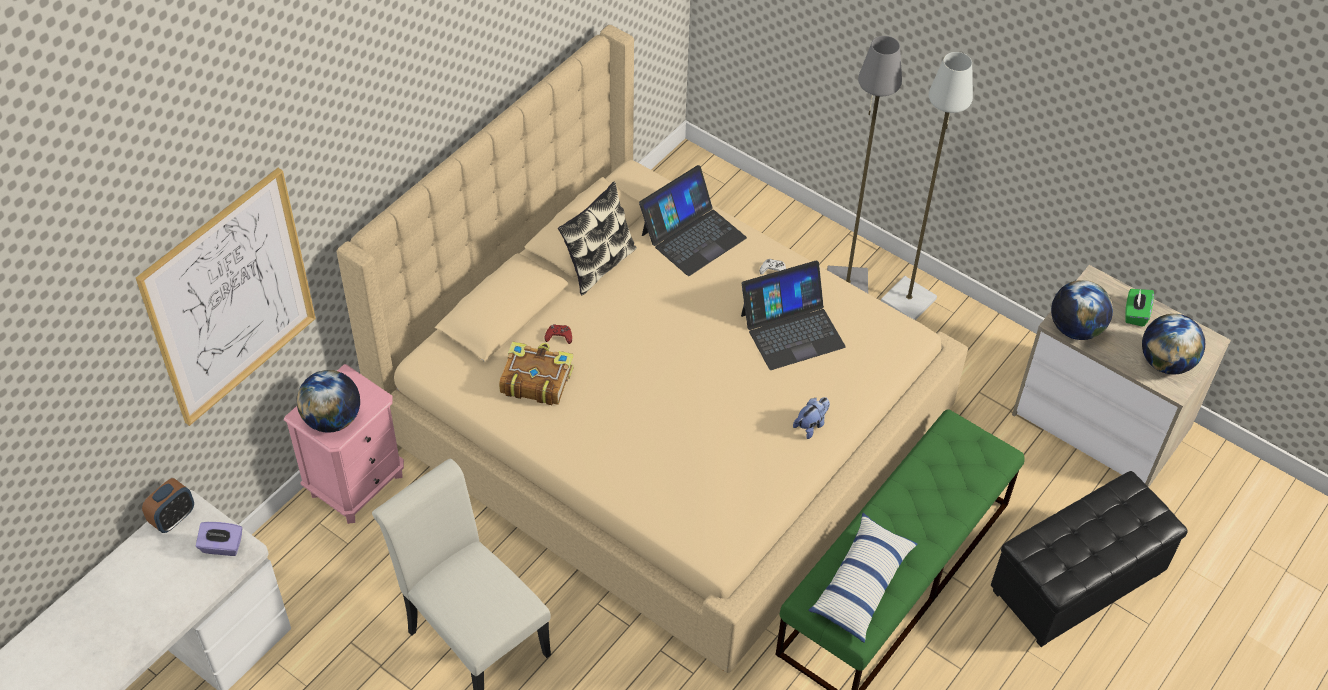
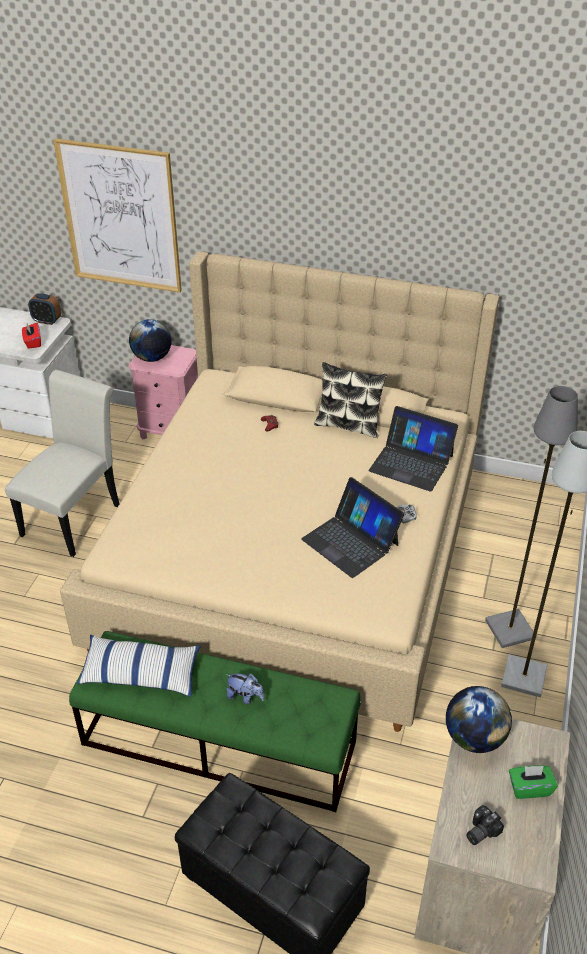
camera: 70 degrees right, 10 degrees down
purple tissue box [196,522,242,556] -> red tissue box [22,323,41,349]
book [499,341,574,405] -> none
plush toy [793,397,830,439] -> plush toy moved to [226,673,264,705]
globe [1142,314,1205,374] -> camera [466,805,504,845]

